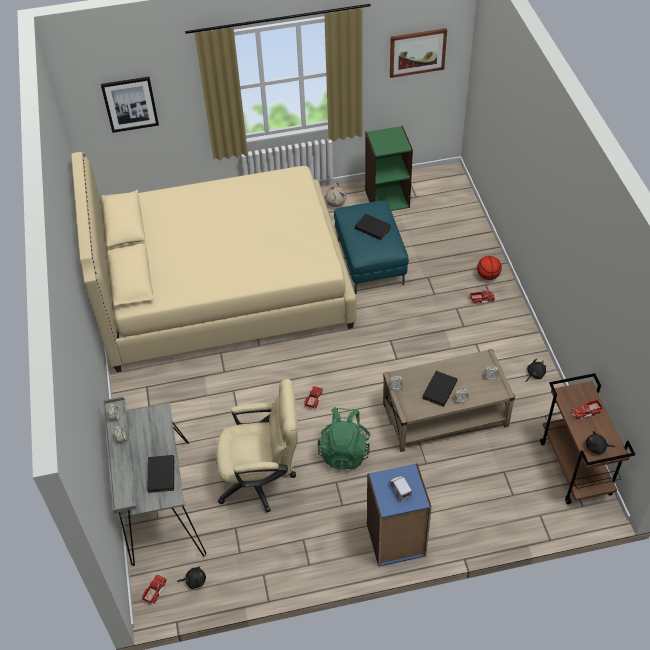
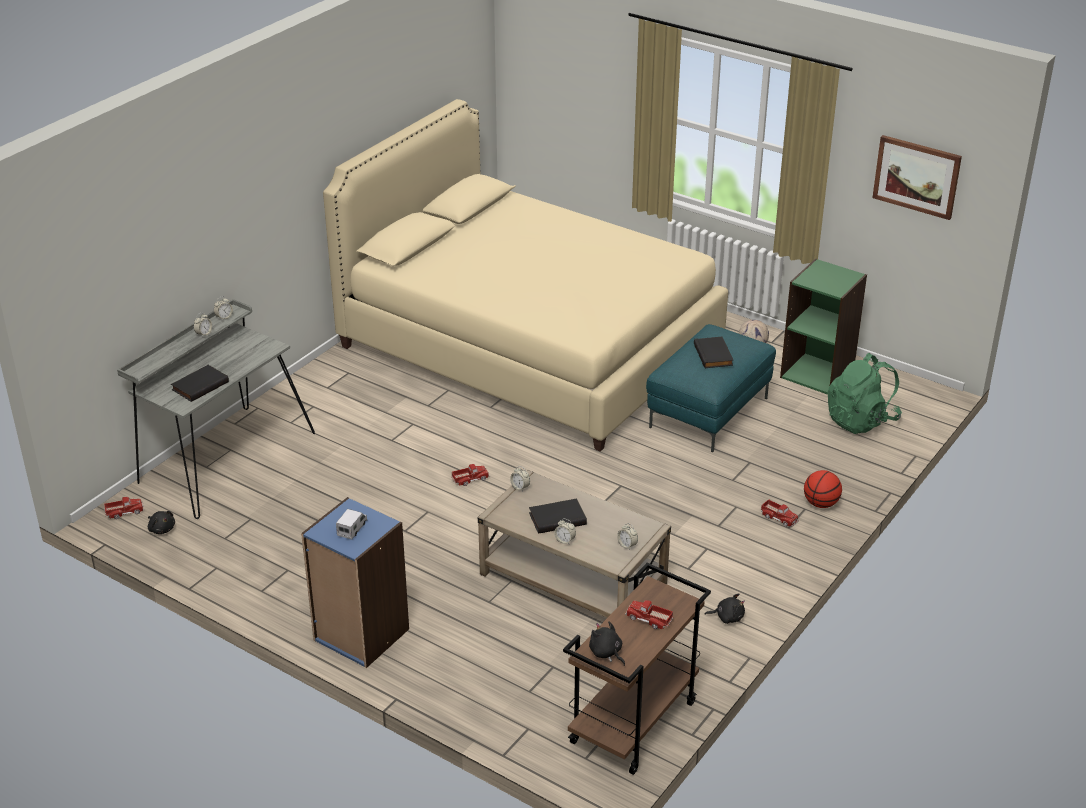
camera: 45 degrees right, 15 degrees down
picture [101,77,159,133] -> none
beige office chair [217,379,298,513] -> none
green backpack [318,407,371,469] -> green backpack moved to [828,353,902,434]

